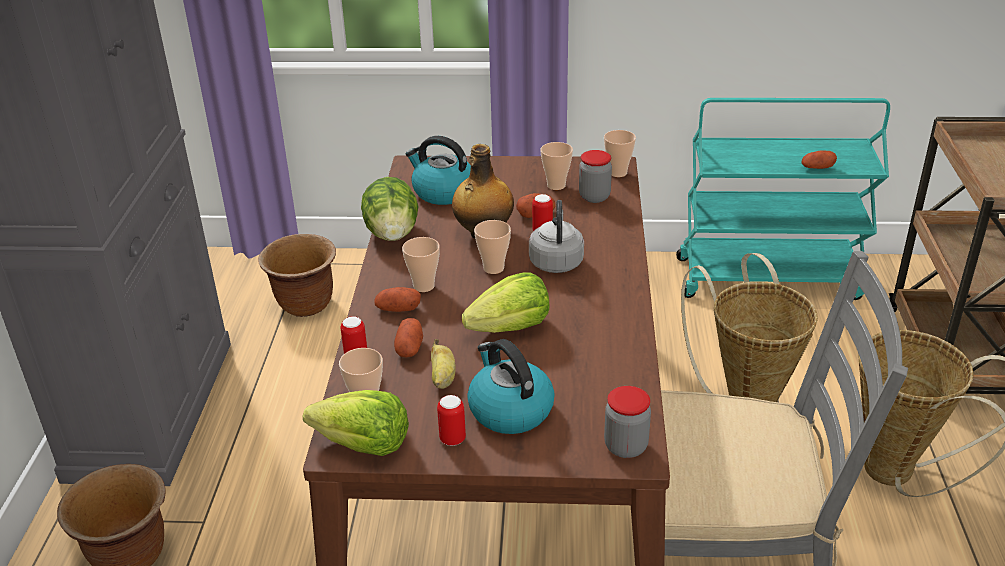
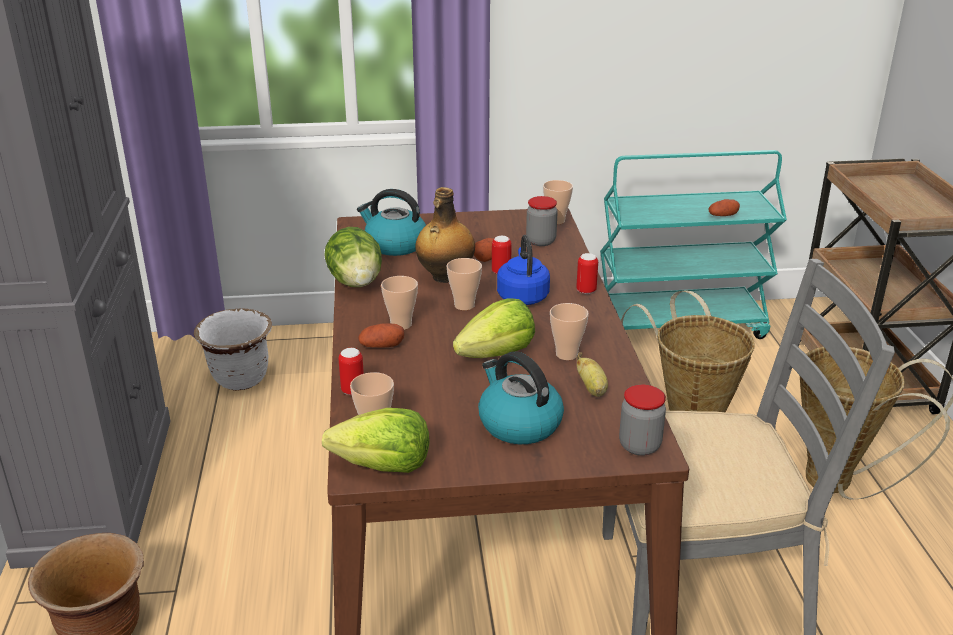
camera: 10 degrees left, 5 degrees down
brown planter [258,234,336,317] -> white planter [194,309,272,391]
potato [394,318,423,357] -> none
banana [431,339,456,389] -> banana moved to [577,352,608,397]
can [437,395,466,446] -> can moved to [576,253,598,294]
grey kettle [529,200,584,273] -> blue kettle [497,235,550,305]
cup [540,142,573,190] -> cup moved to [550,303,589,360]

